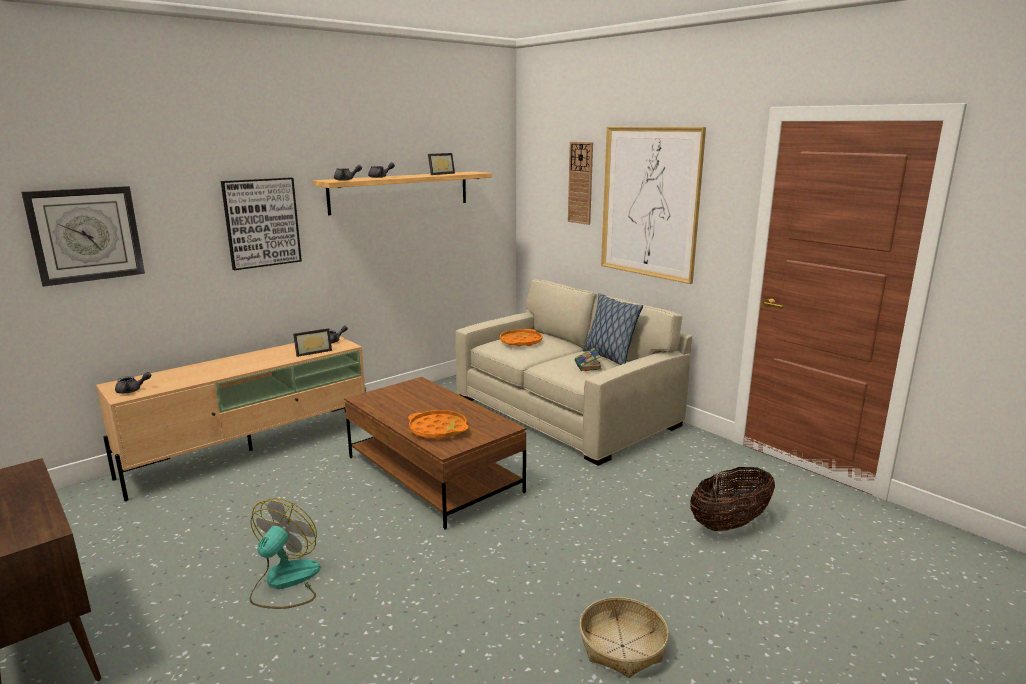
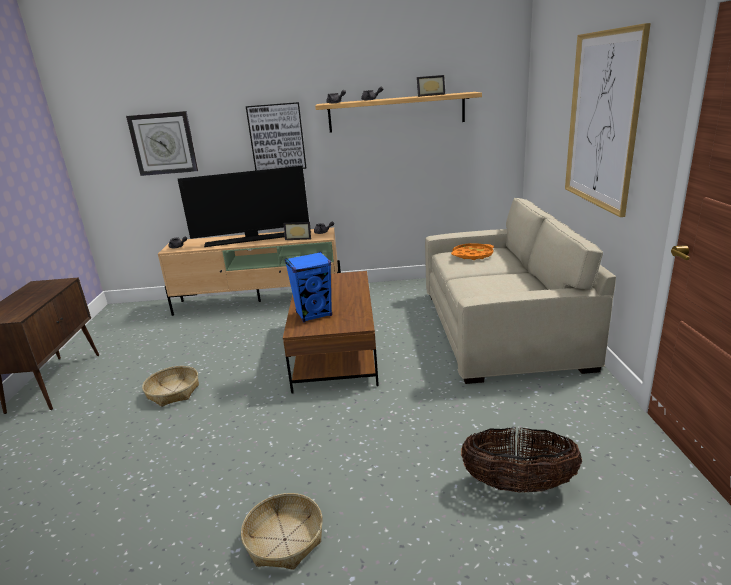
camera: 40 degrees right, 5 degrees up
fan [250,498,321,609] -> basket [142,366,199,407]
orange tray [408,410,469,440] -> blue speaker [285,252,332,322]
wall clock [568,142,593,225] -> none
book [575,348,602,371] -> none
pillow [583,293,643,365] -> none
none -> television [178,166,309,247]

